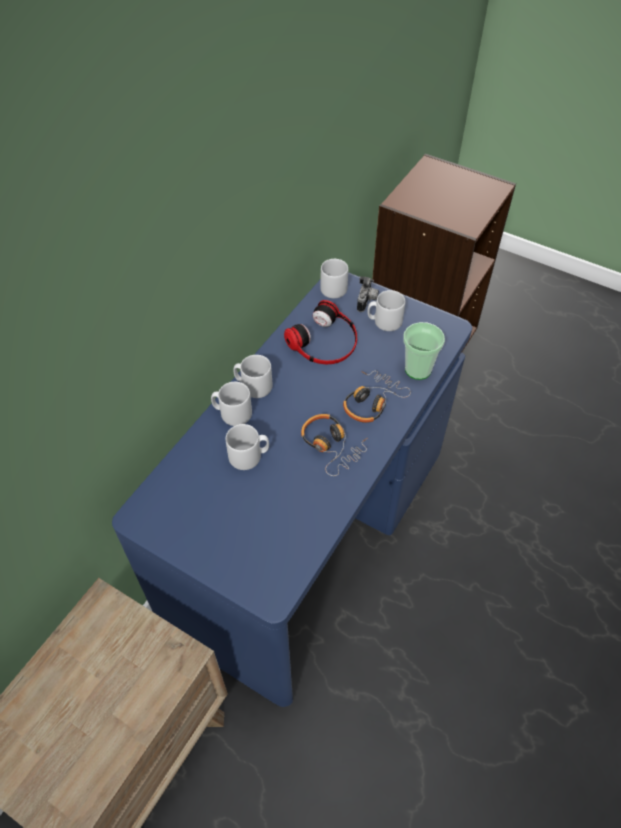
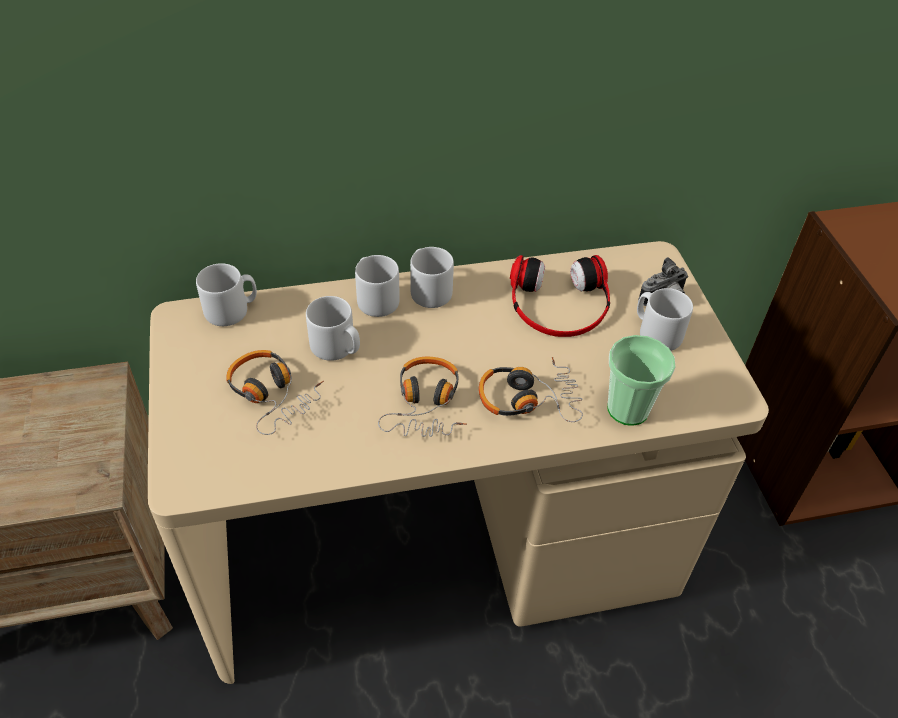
camera: 45 degrees right, 5 degrees down
blue desk [112,272,472,707] -> beige desk [148,241,769,684]
grey mug [320,259,348,298] -> grey mug moved to [196,263,257,326]
none -> headphones [226,350,324,435]

